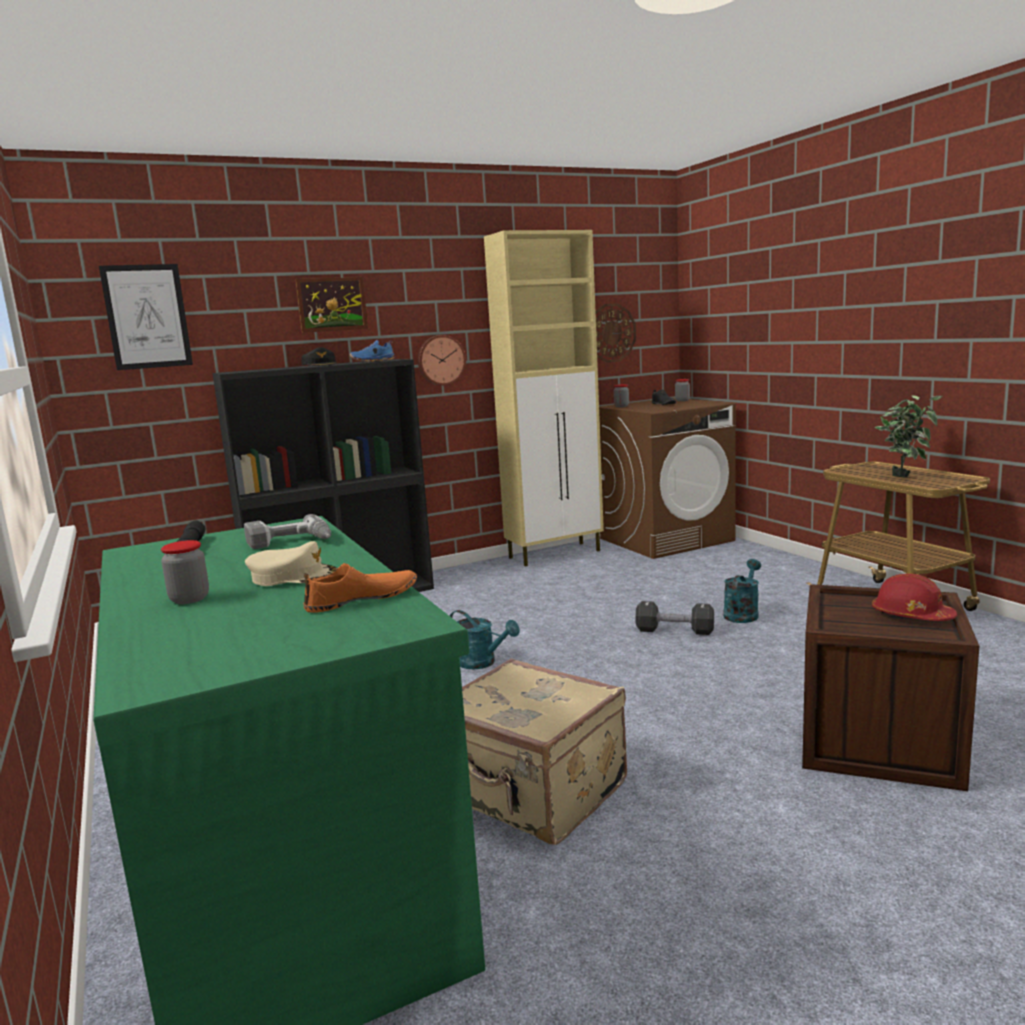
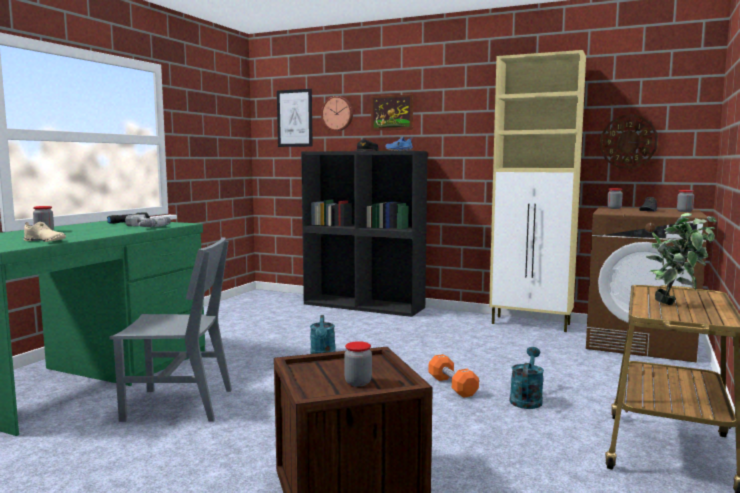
camera: 50 degrees right, 5 degrees down
beige cap [245,541,338,586] -> none
orange shoe [303,563,417,613] -> beige shoe [24,222,66,242]
wall clock [418,335,466,386] -> wall clock moved to [321,96,353,131]
beige suitcase [462,658,627,845] -> grey chair [109,237,232,422]
black dumbbell [635,601,714,635] -> orange dumbbell [429,354,479,398]
turquoise watering can [723,559,761,623] -> turquoise watering can turned 60 degrees counterclockwise [510,347,544,409]
red hard hat [872,573,957,621] -> jar [344,341,372,387]

